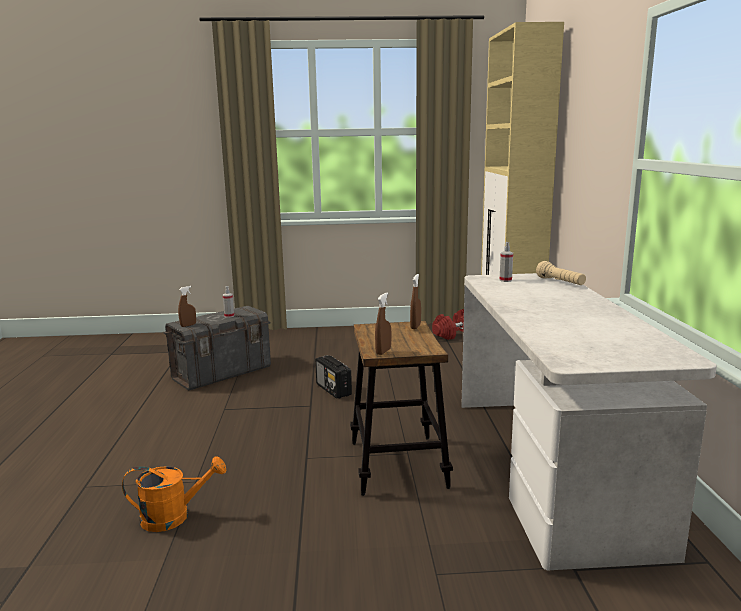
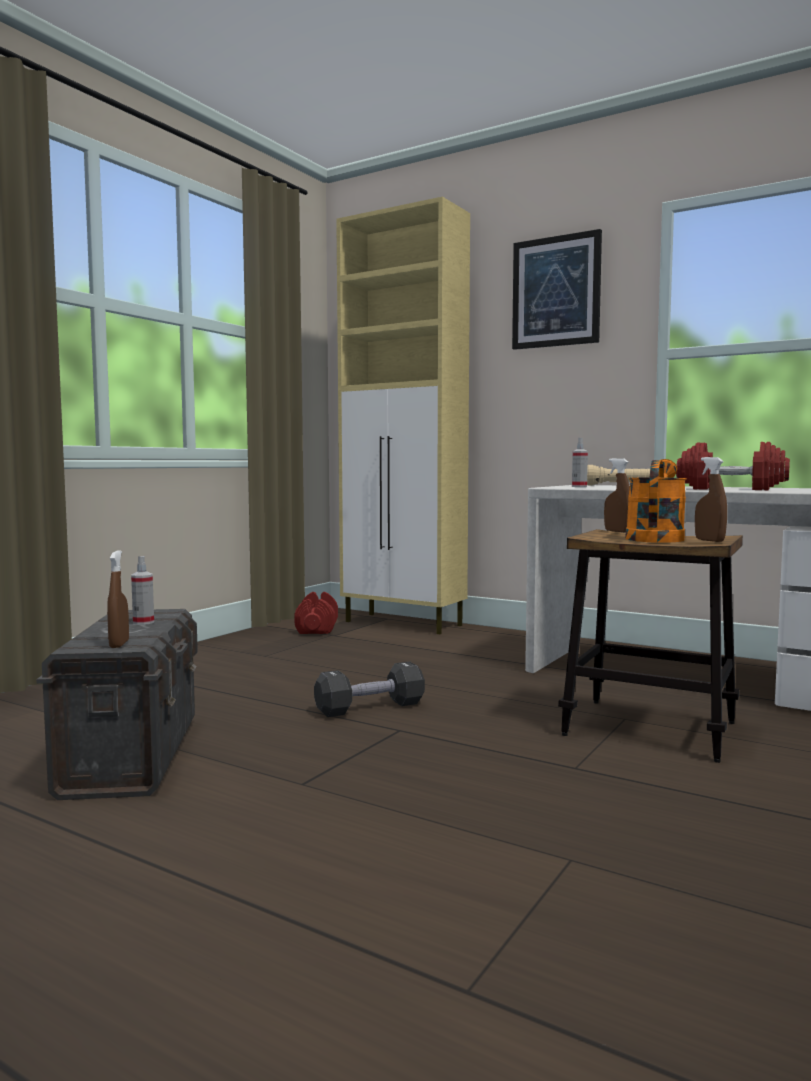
camera: 55 degrees left, 10 degrees down
orange watering can [122,456,226,532] -> orange watering can moved to [625,459,687,543]
radio [315,355,352,399] -> black dumbbell [314,662,425,717]
none -> picture [512,229,602,350]
none -> red dumbbell [676,442,790,490]

